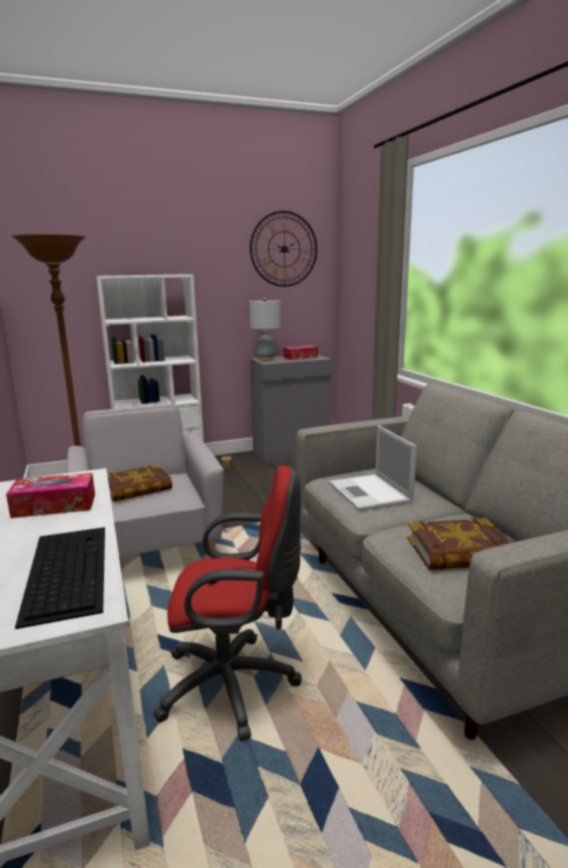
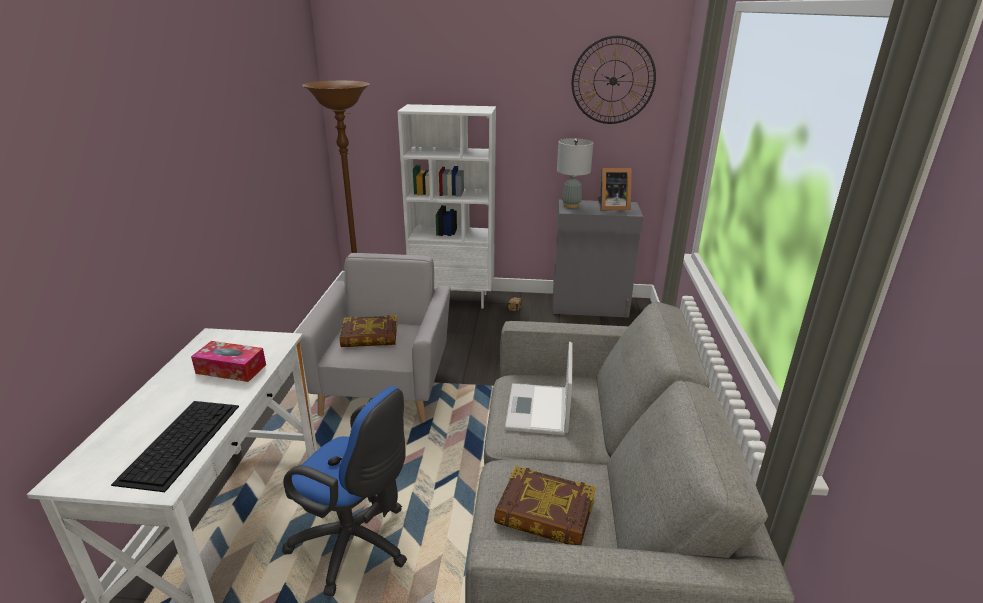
camera: 25 degrees right, 10 degrees up
red office chair [153,466,301,741] -> blue office chair [282,386,407,596]
tissue box [283,345,318,360] -> picture frame [598,168,632,210]

